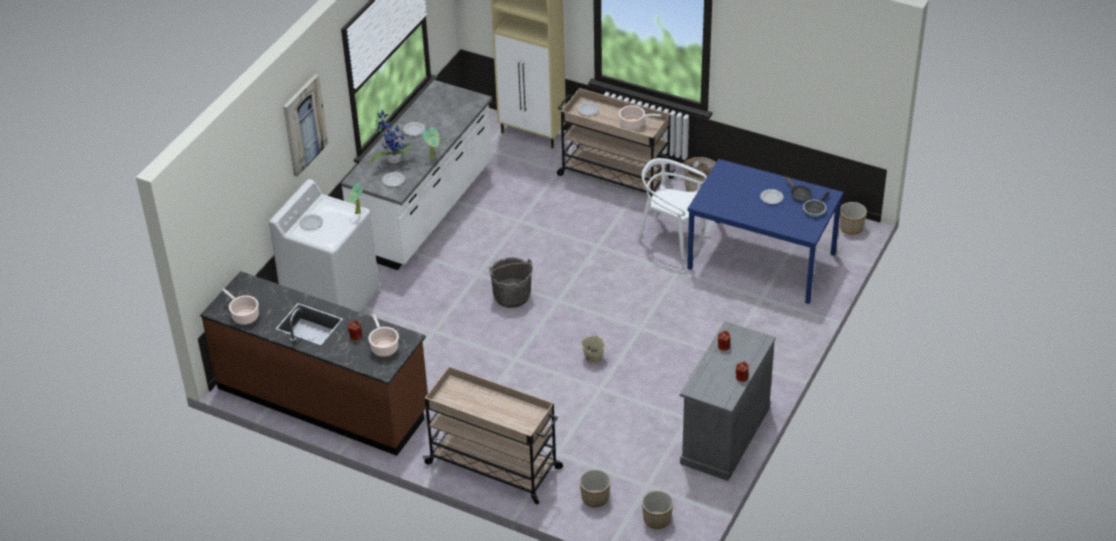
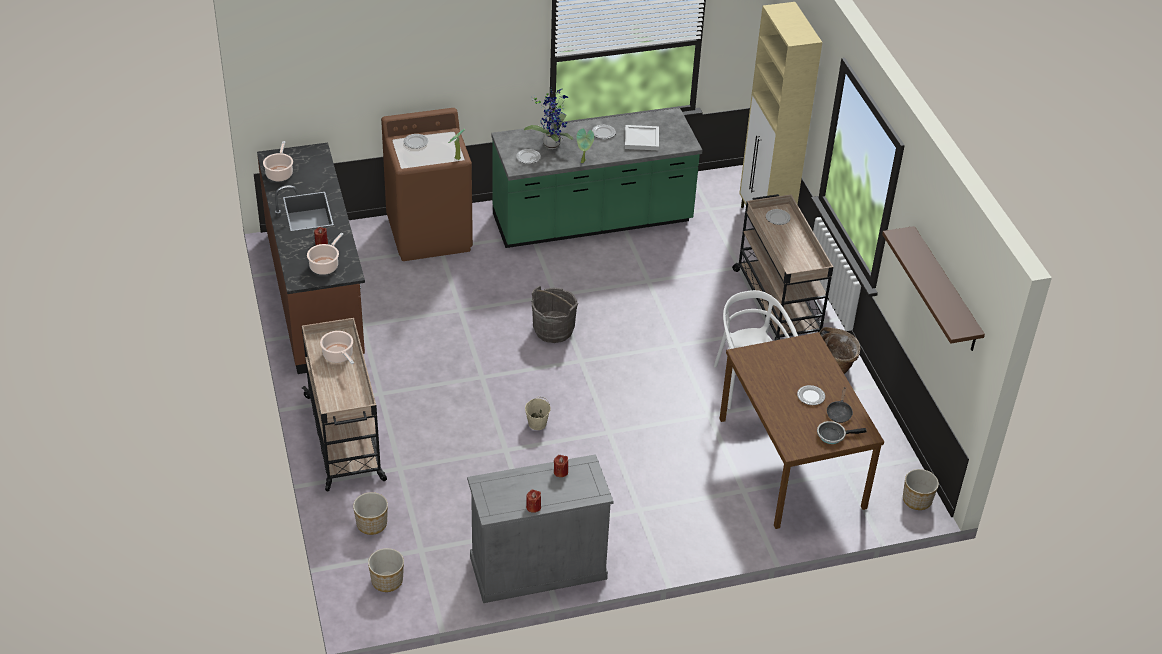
camera: 45 degrees right, 0 degrees up
white washing machine [269,179,379,312] -> brown washing machine [381,108,473,261]
picture [283,74,328,177] -> none
white counter [341,80,492,270] -> green counter [491,108,702,248]
cooking pot [619,105,661,130] -> cooking pot moved to [320,331,354,364]
blue dining table [687,159,843,304] -> brown dining table [720,332,884,529]
none -> white tray [625,125,659,150]
none -> brown shelf [882,226,985,351]

